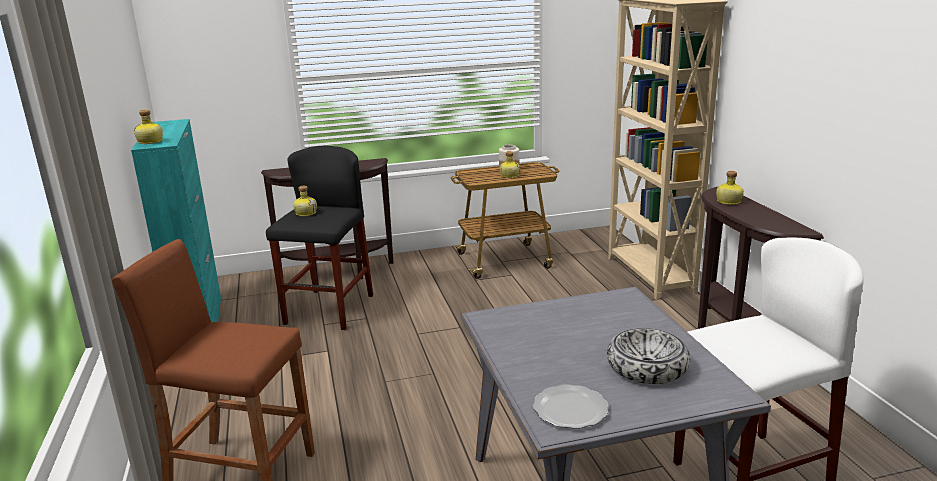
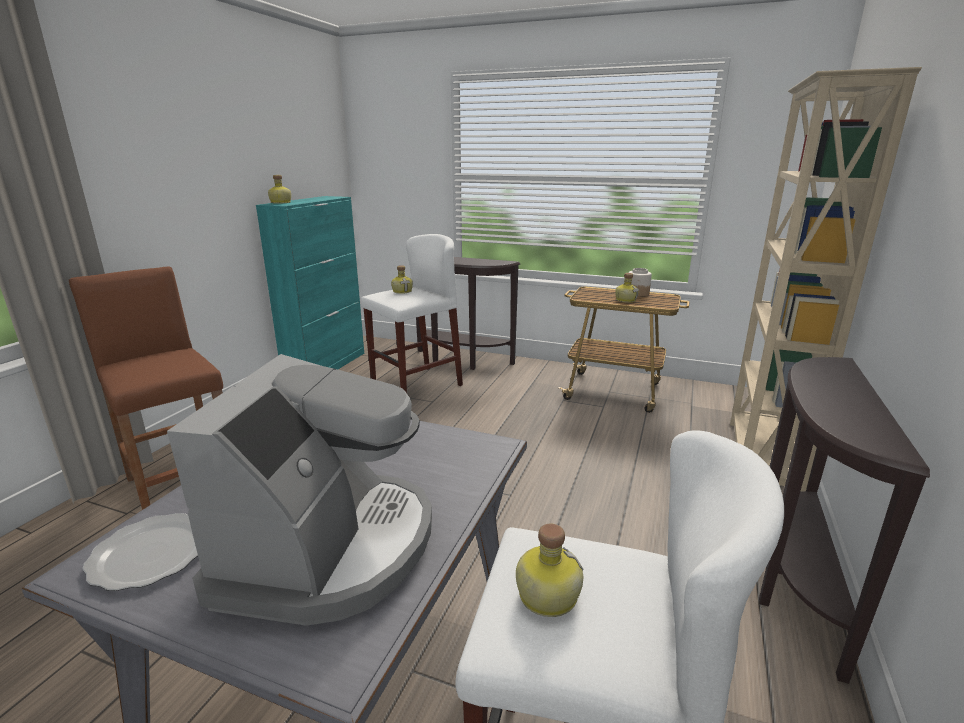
camera: 35 degrees right, 0 degrees up
black stool [266,146,373,330] -> white stool [361,234,463,393]
bowl [607,328,690,384] -> coffee machine [167,354,432,626]
bottle [716,171,744,205] -> bottle moved to [516,523,584,617]

